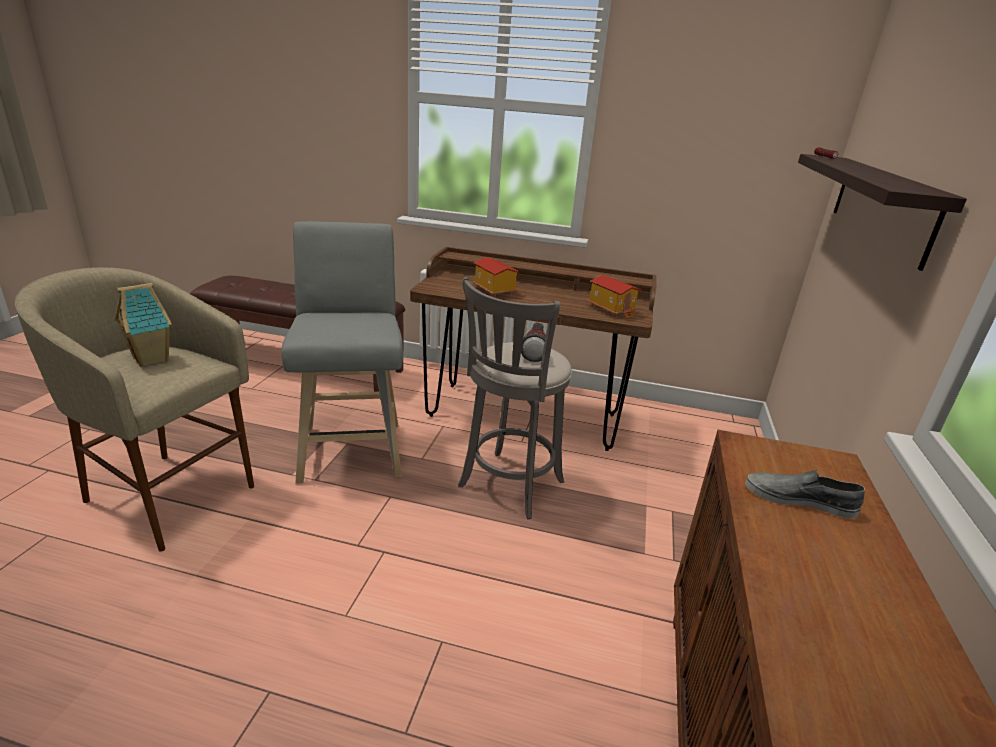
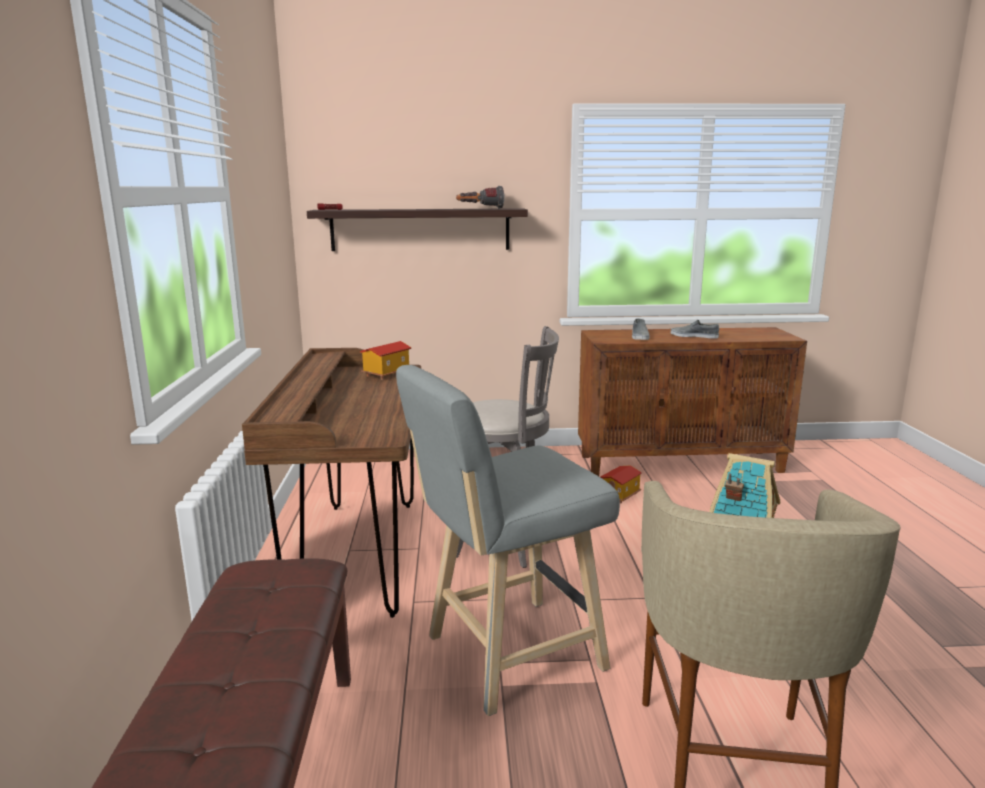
camera: 105 degrees left, 10 degrees down
toy house [473,257,519,297] -> toy house moved to [600,465,642,503]
flashlight [521,323,546,362] -> flashlight moved to [456,186,505,209]
none -> grey shoe [671,320,719,339]

